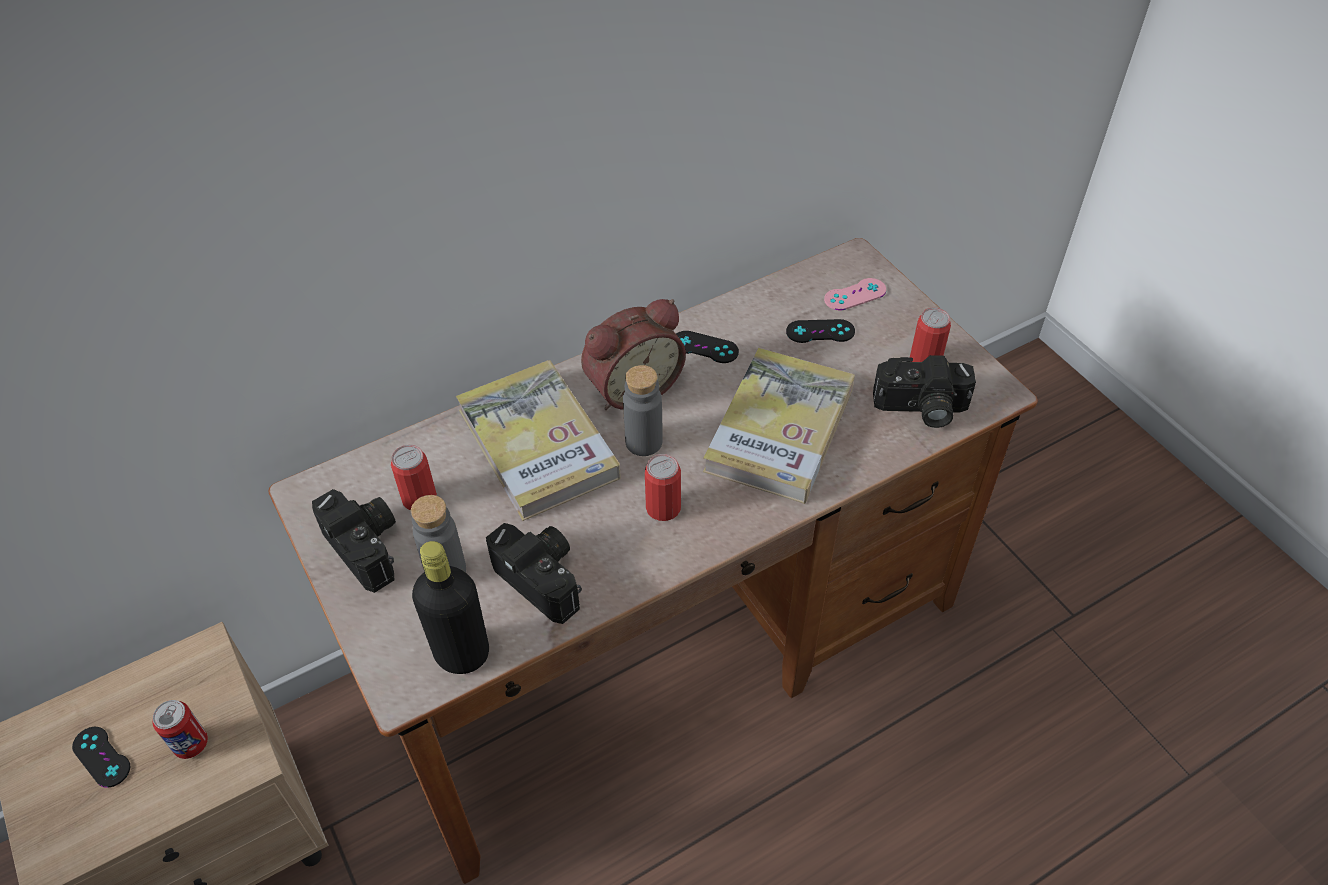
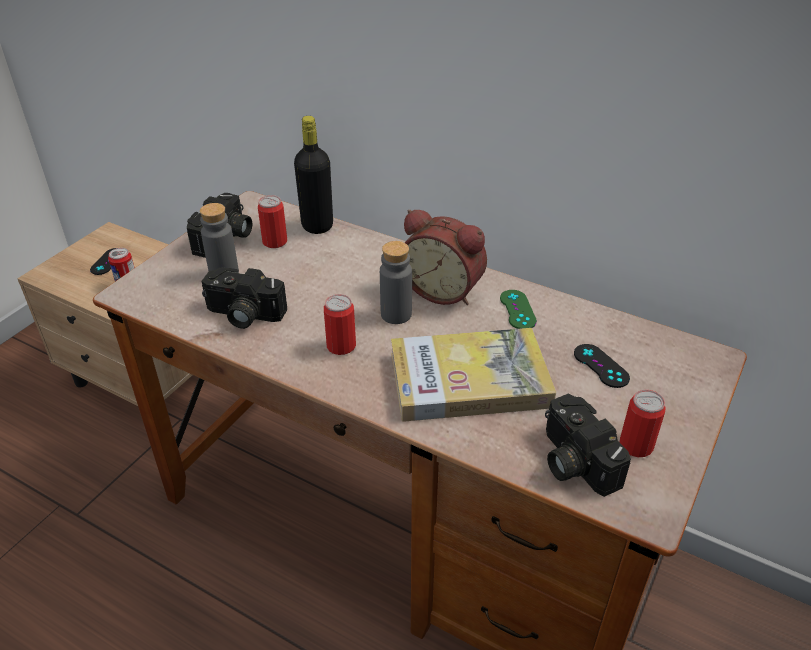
camera: 60 degrees right, 10 degrees down
black bottle [412,541,489,674] -> black bottle moved to [294,116,333,234]
book [456,360,621,521] -> none
camera [486,523,582,624] -> camera turned 90 degrees clockwise [202,268,287,329]
black game controller [676,331,739,363] -> green game controller [500,290,537,329]
pink game controller [824,278,886,310] -> none

